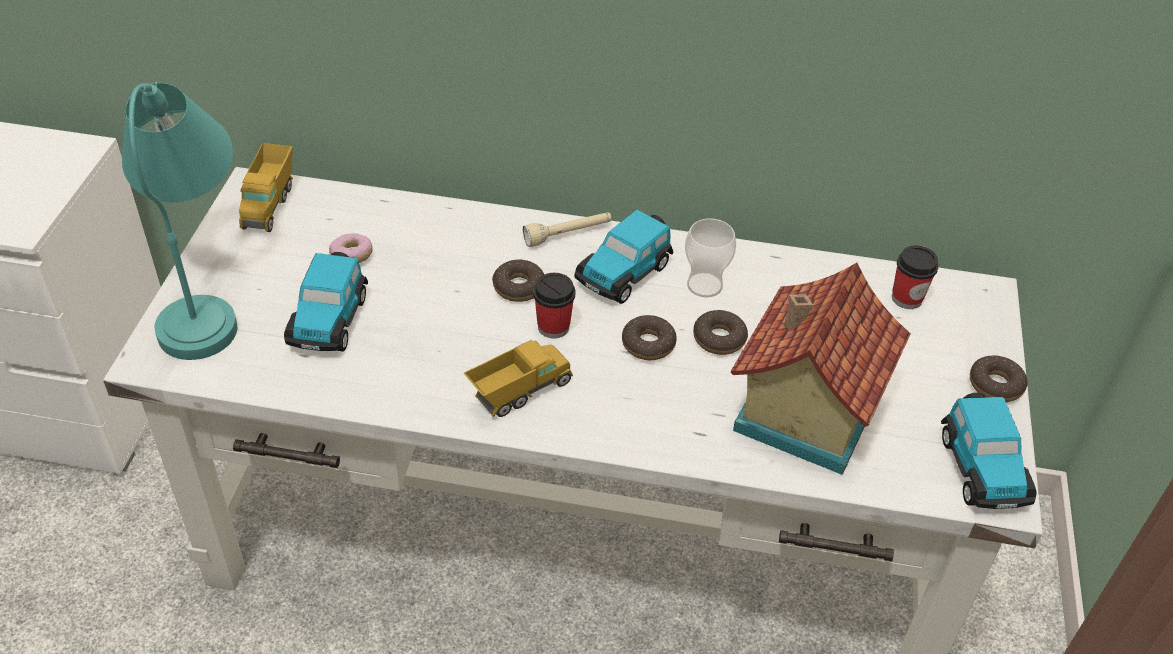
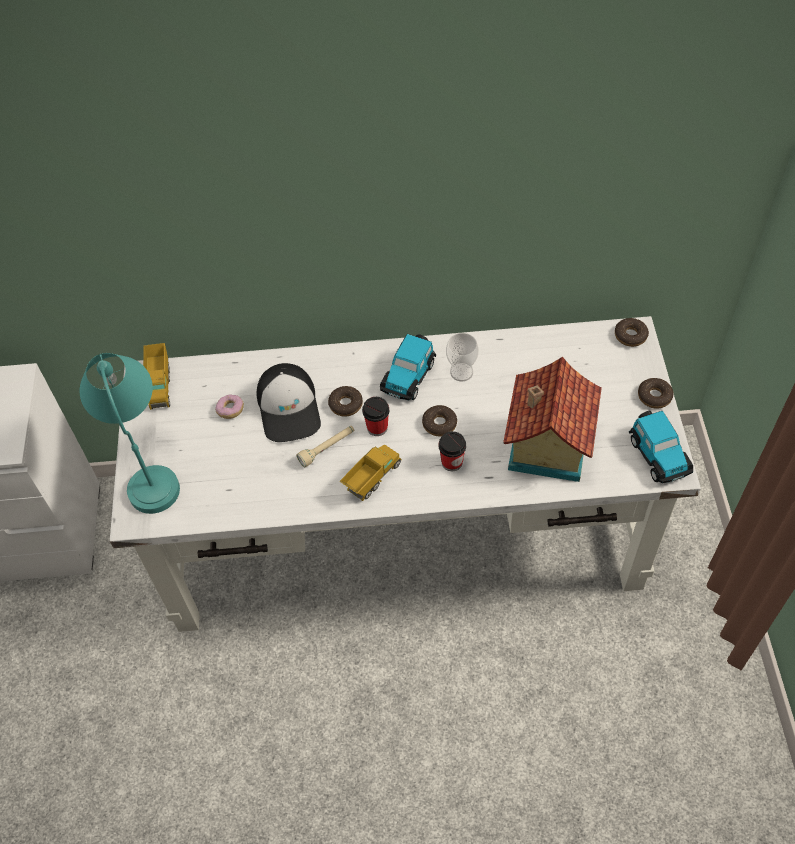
camera: 10 degrees left, 10 degrees up
toy car [284,252,368,352] -> none
beige flashlight [523,212,611,247] -> beige flashlight moved to [296,426,354,467]
donut [693,310,748,355] -> donut moved to [615,318,649,347]
cup [892,245,938,309] -> cup moved to [438,431,466,471]
none -> cap [257,363,321,442]

